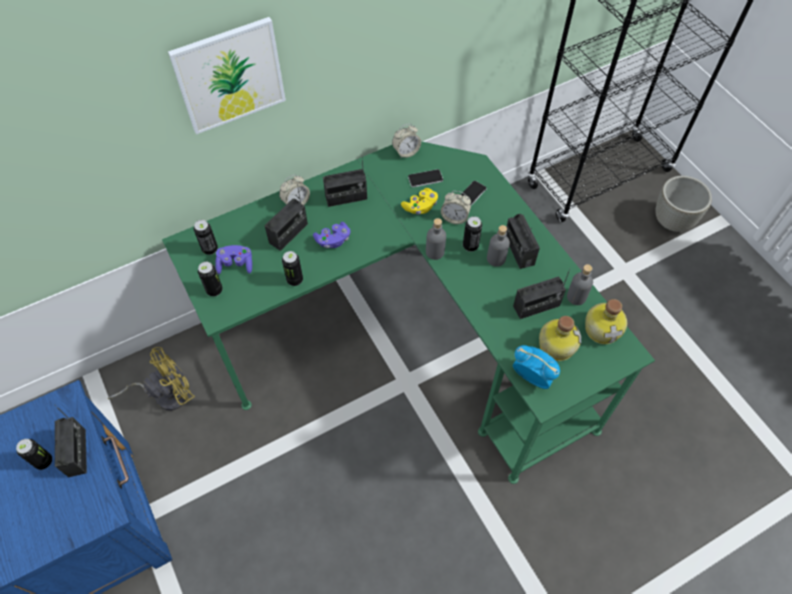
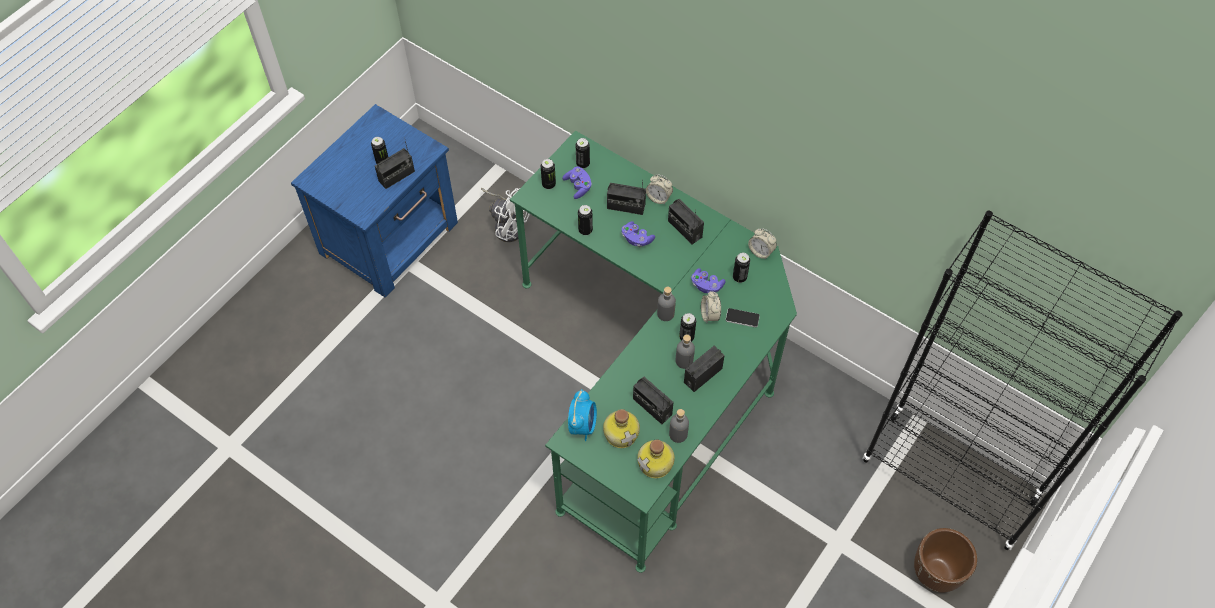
camera: 65 degrees right, 0 degrees up
yellow fan [108,347,195,411] -> white fan [481,188,530,242]
picture [168,17,286,134] -> none
yellow game controller [401,188,438,214] -> purple game controller [691,268,726,293]
phone [408,169,443,187] -> can [733,253,750,283]
grey planter [655,176,712,232] -> brown planter [914,528,977,593]

